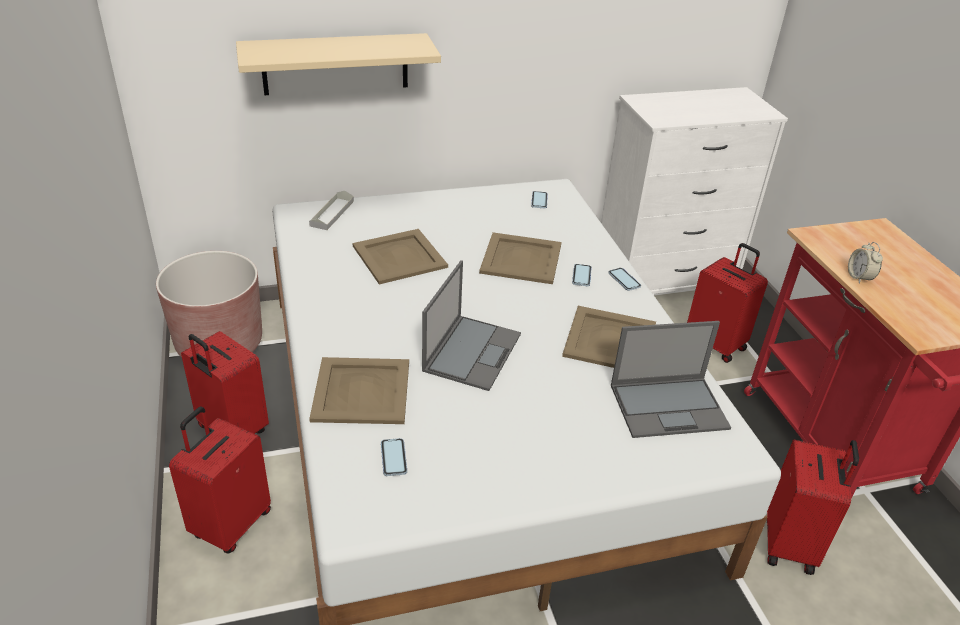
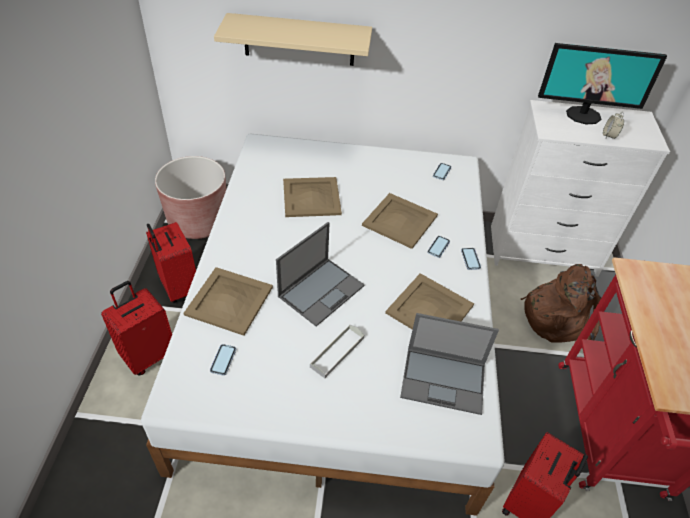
camera: 20 degrees right, 10 degrees up
grey tray [309,191,354,230] -> grey tray moved to [310,325,364,378]
red suitcase [687,243,768,363] -> brown backpack [521,264,601,343]
alarm clock [848,242,883,284] -> alarm clock moved to [603,112,624,139]
none -> monitor [538,43,667,124]

